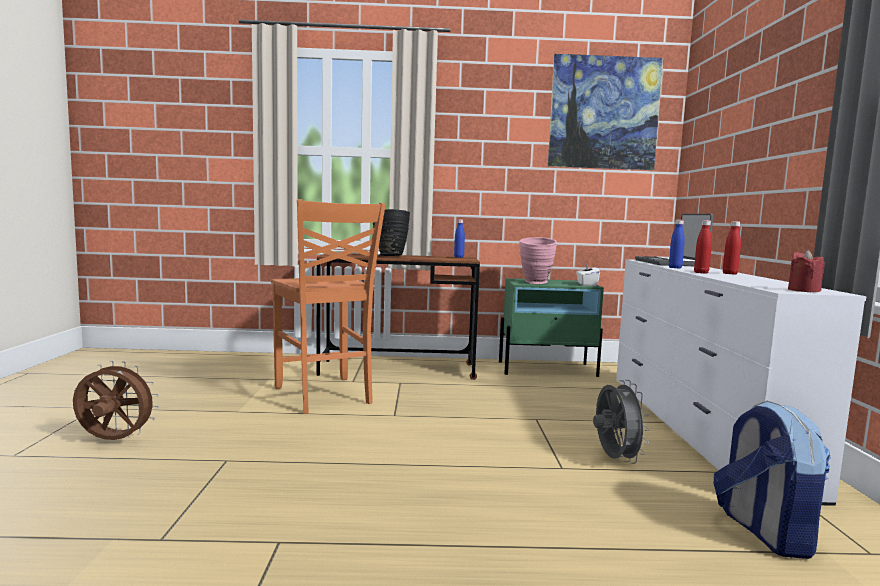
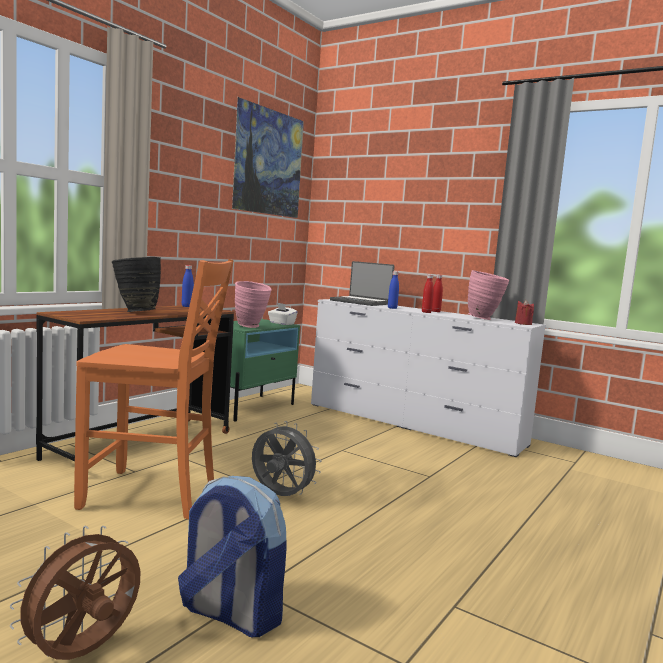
camera: 55 degrees left, 0 degrees up
grey fan [593,380,650,464] -> grey fan moved to [252,421,322,496]
backpack [714,401,831,559] -> backpack moved to [178,476,287,637]
none -> pink vase [468,270,509,320]

